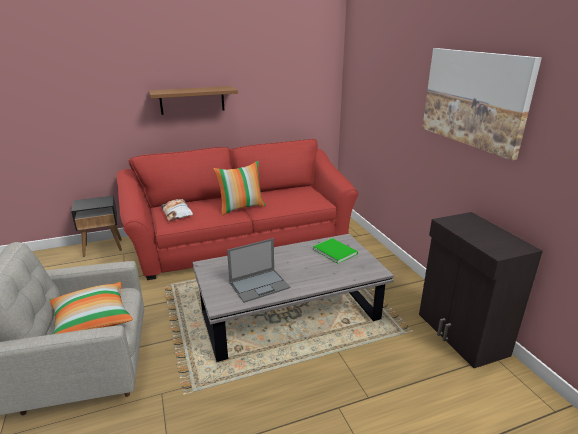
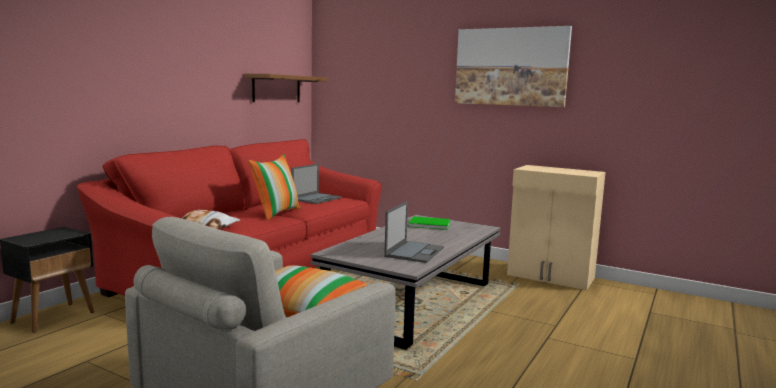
camera: 40 degrees left, 15 degrees down
brown shelf [149,86,238,115] -> brown shelf moved to [245,74,328,102]
black cabinet [419,212,543,368] -> beige cabinet [507,165,606,290]
none -> laptop [292,164,342,204]

